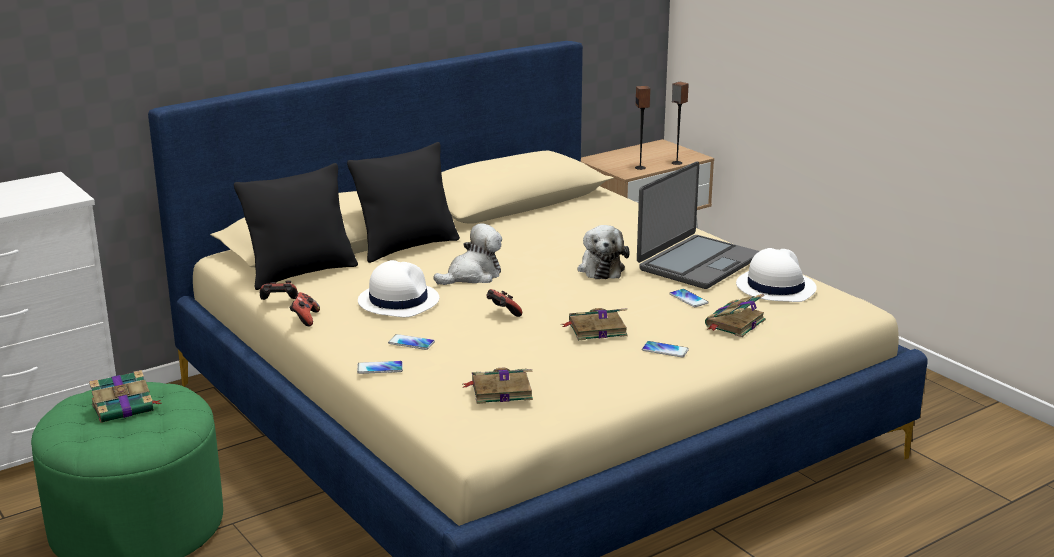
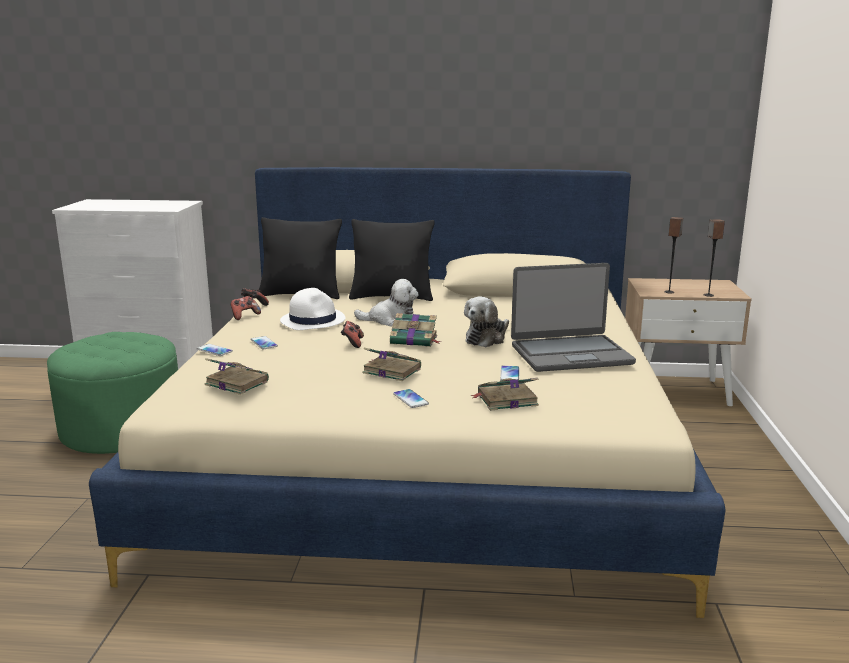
camera: 40 degrees right, 5 degrees down
book [89,370,161,423] -> book moved to [390,313,441,347]
white hat [736,248,817,302] -> none

